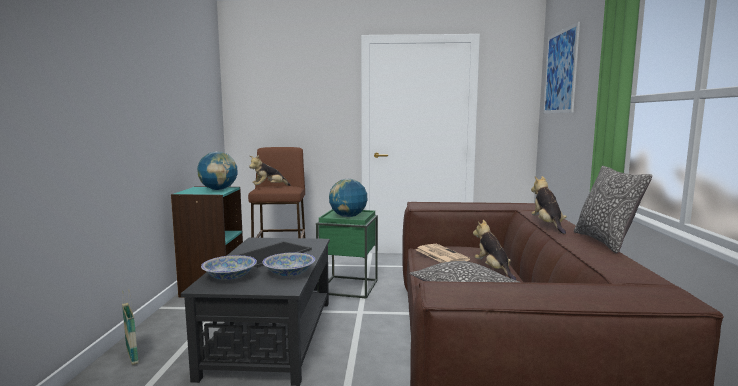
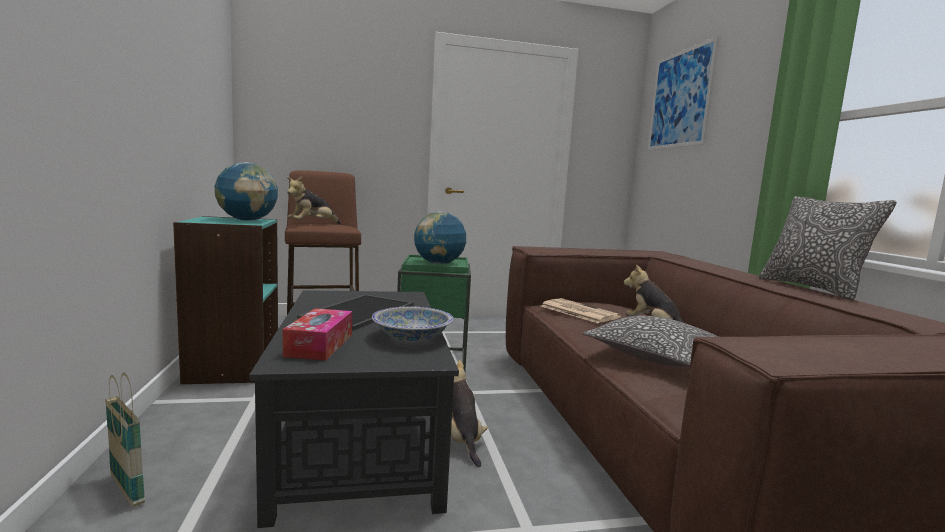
camera: 15 degrees left, 0 degrees up
bowl [201,255,257,280] -> tissue box [282,308,352,361]
plush toy [531,176,567,234] -> plush toy moved to [451,360,488,467]

